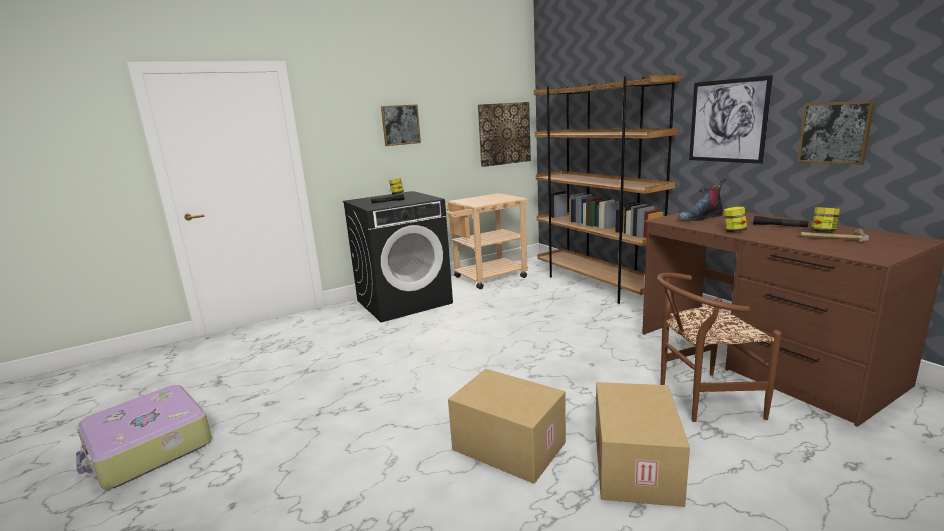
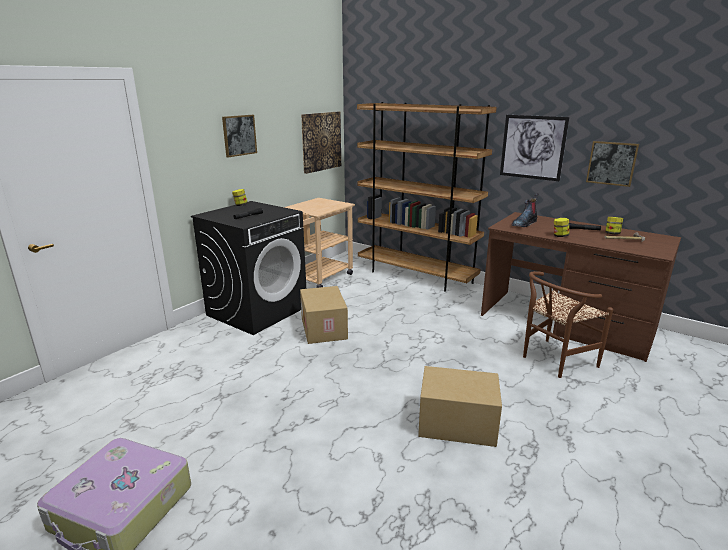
camera: 25 degrees left, 5 degrees up
cardboard box [596,382,690,507] -> cardboard box moved to [300,286,348,344]

